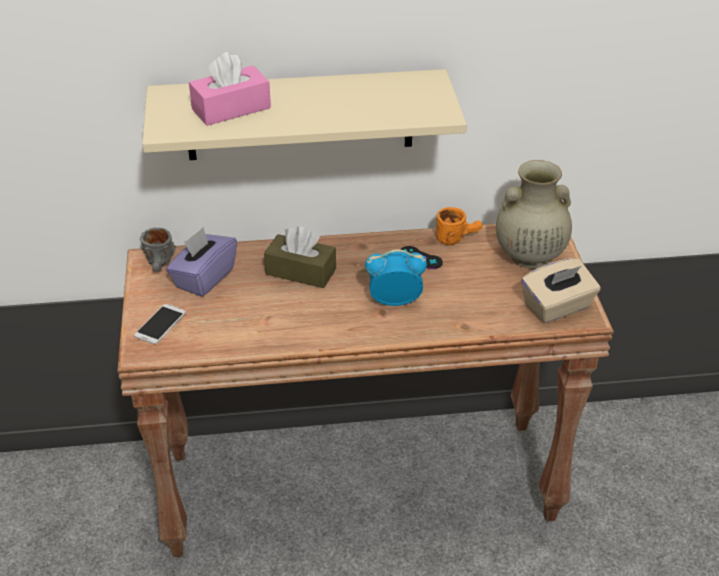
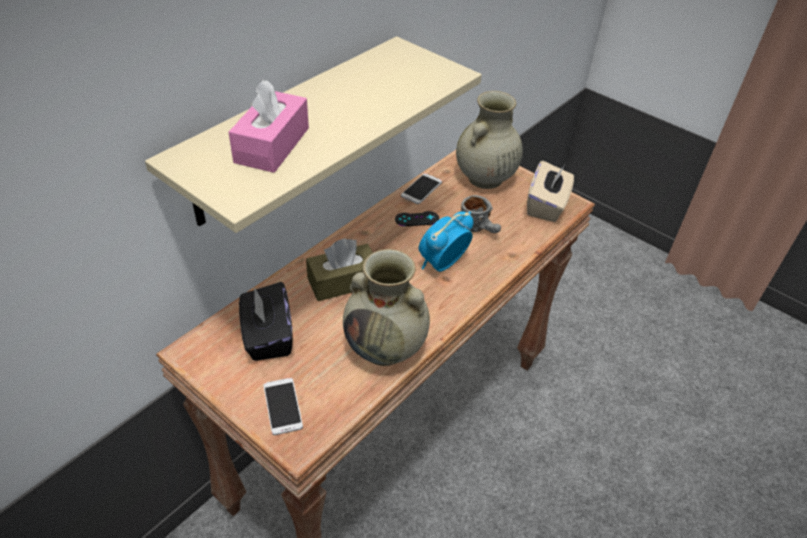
camera: 45 degrees left, 5 degrees up
grey mug [140,228,176,272] -> grey mug moved to [461,195,501,233]
purple tissue box [166,227,237,297] -> black tissue box [239,282,293,361]
orange mug [436,207,482,245] -> phone [401,173,442,204]
none -> beige vase [343,249,430,366]

